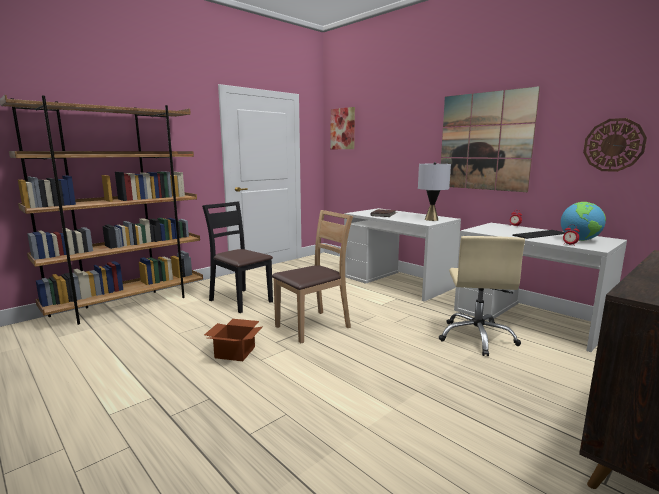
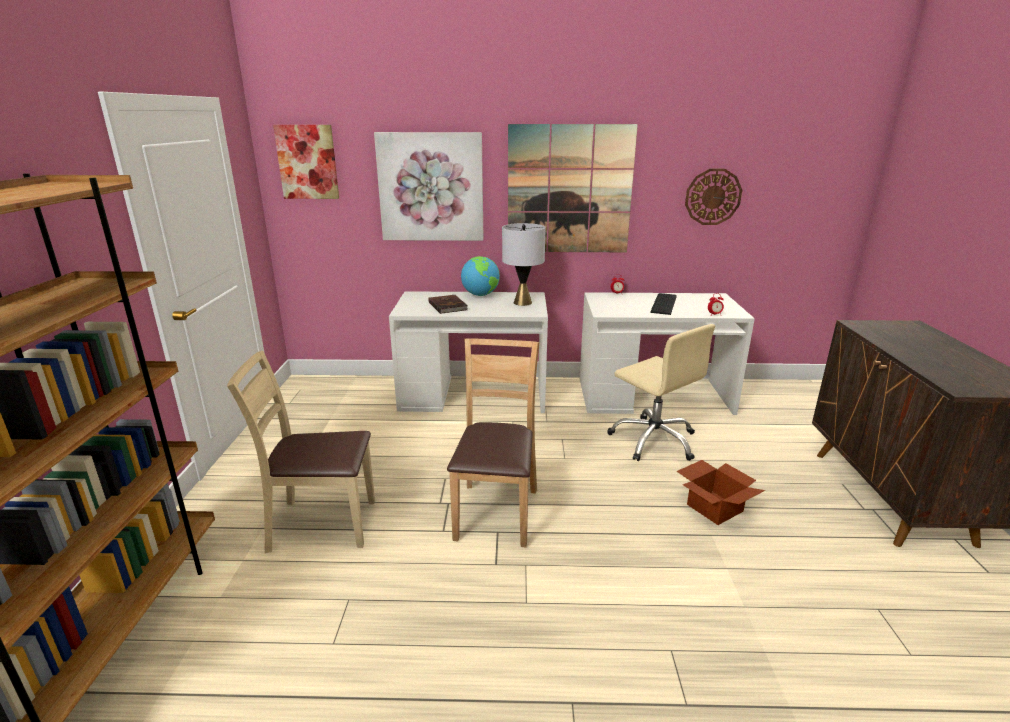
camera: 45 degrees left, 10 degrees up
black chair [202,201,273,313] -> beige chair [227,351,375,553]
cardboard box [204,319,263,361] -> cardboard box moved to [677,460,765,525]
globe [561,202,606,241] -> globe moved to [461,256,500,296]
none -> picture [374,132,484,241]

